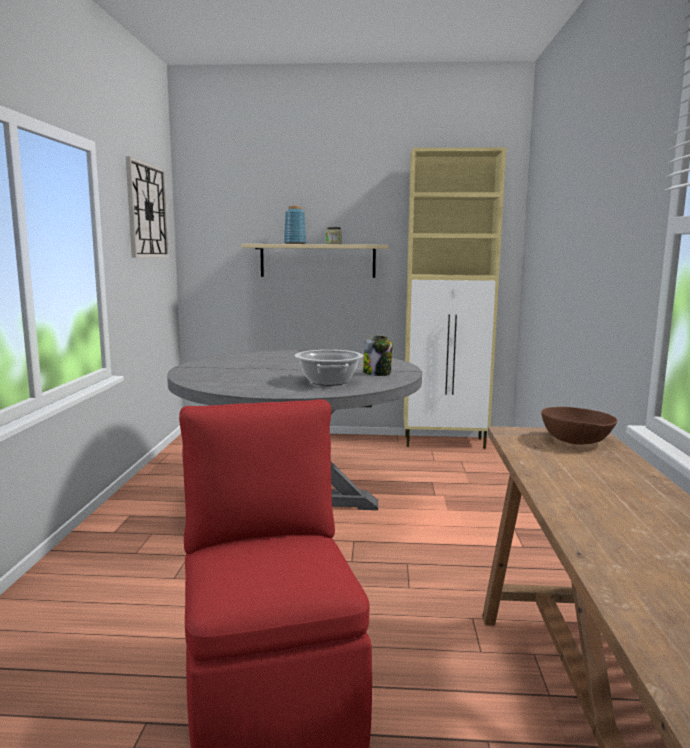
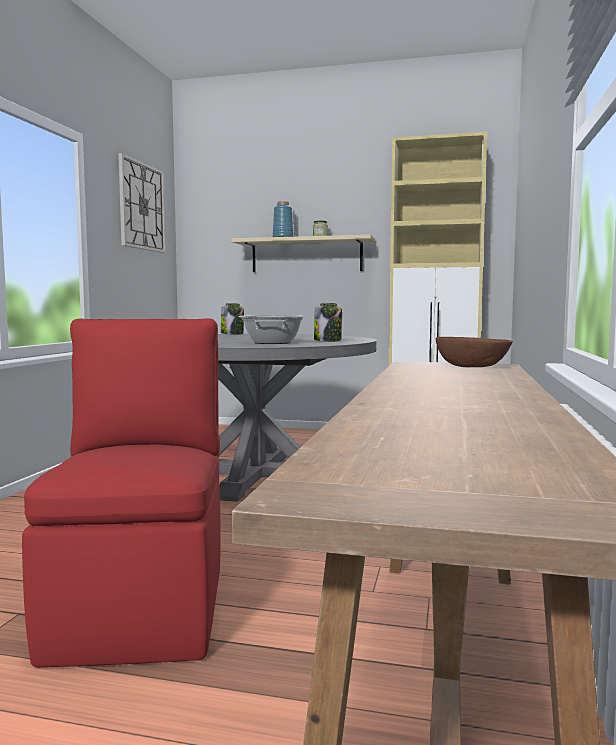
camera: 10 degrees right, 5 degrees down
none -> jar [221,303,244,335]

